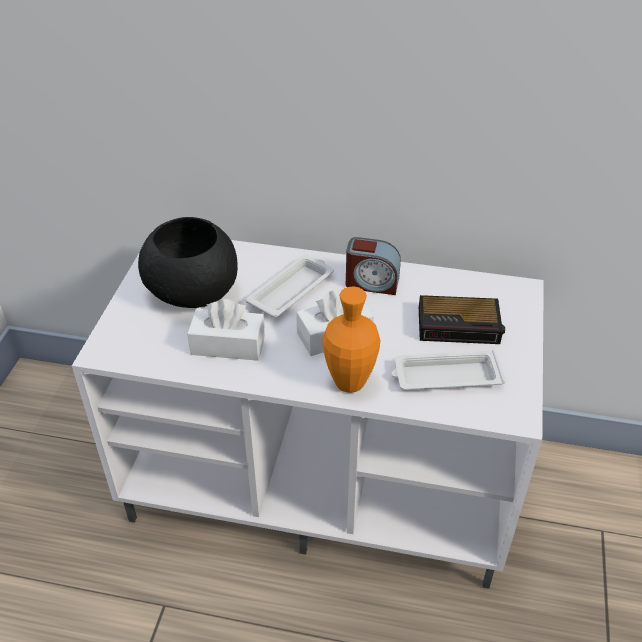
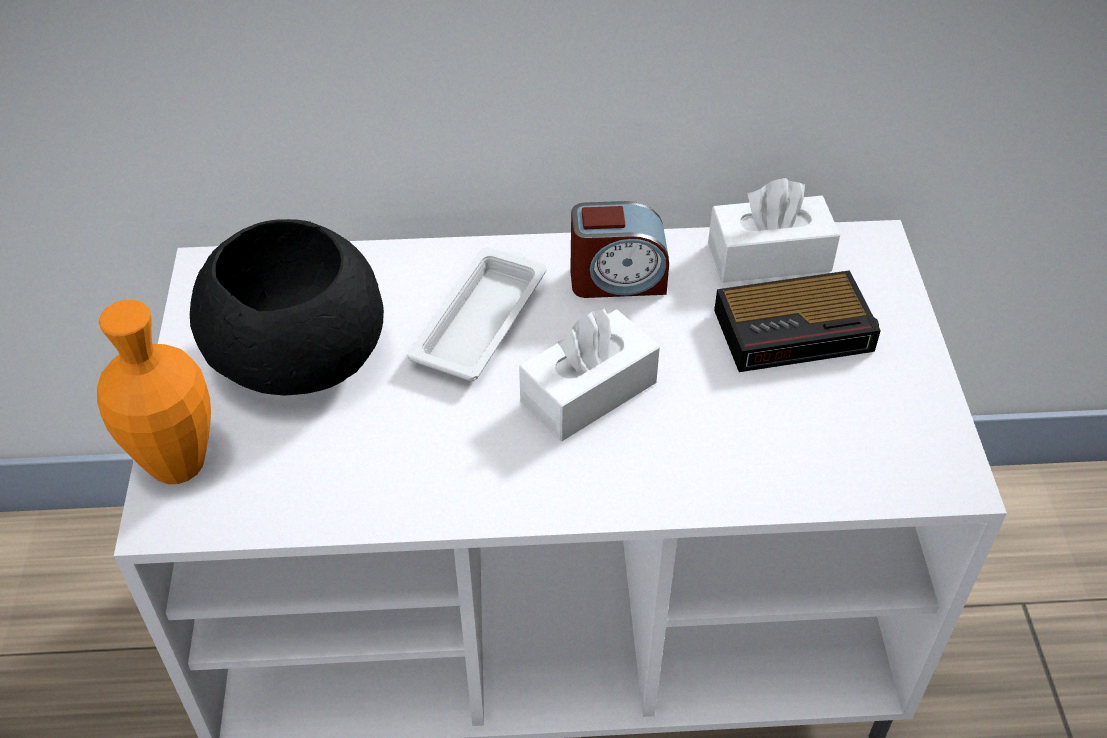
camera: 15 degrees left, 5 degrees up
white tissue box [187,299,265,361] -> white tissue box moved to [708,178,840,283]
orange vase [323,286,380,393] -> orange vase moved to [97,300,211,484]
white tray [392,350,506,390] -> none

